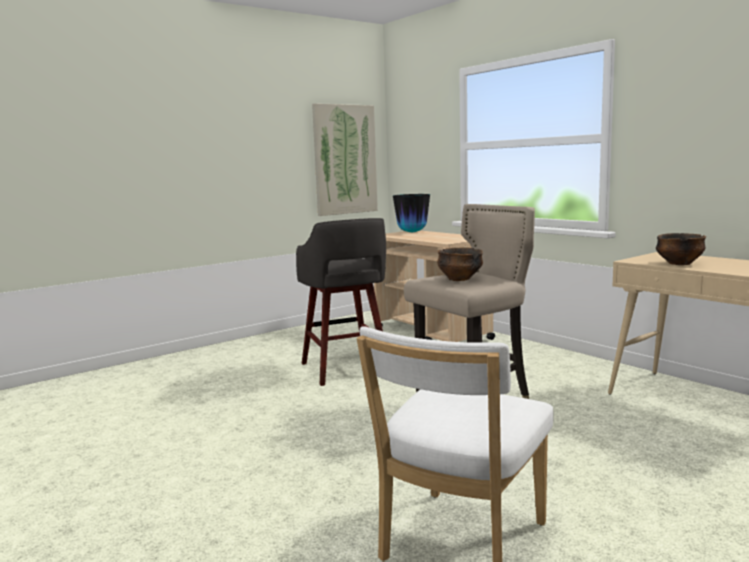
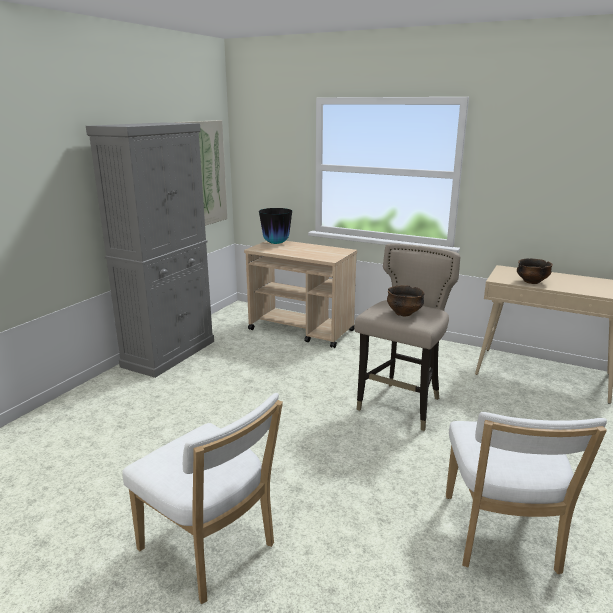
camera: 25 degrees left, 10 degrees up
grey stool [296,218,386,386] -> none
none -> grey cabinet [86,123,214,378]
none -> white chair [122,393,283,604]

